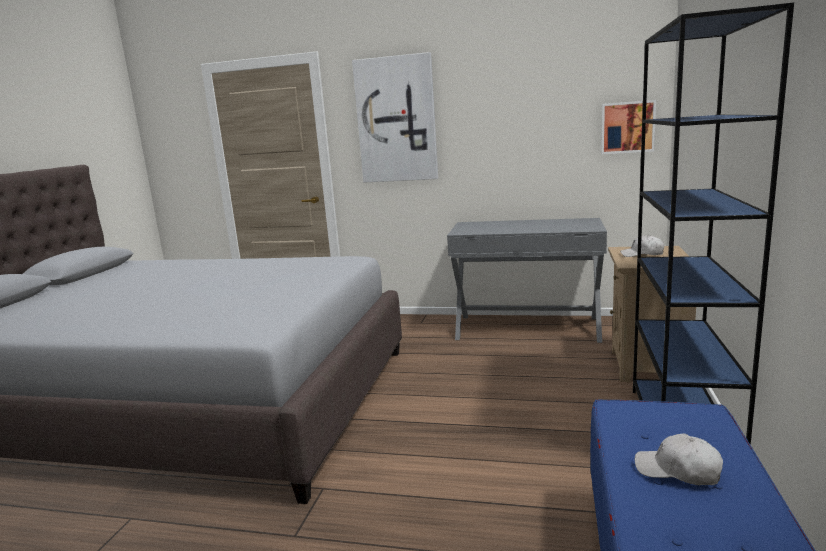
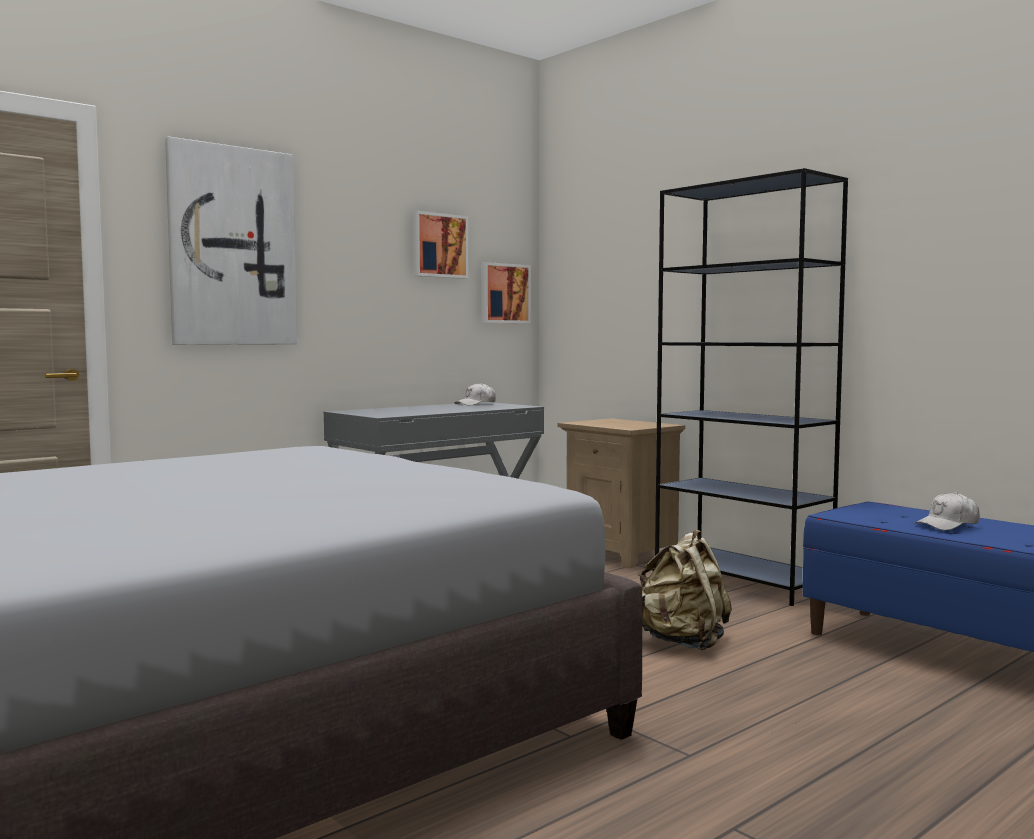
camera: 55 degrees left, 10 degrees down
white cap [620,235,664,257] -> white cap moved to [455,383,496,405]
none -> picture [413,211,469,279]
none -> beige backpack [638,529,732,650]

